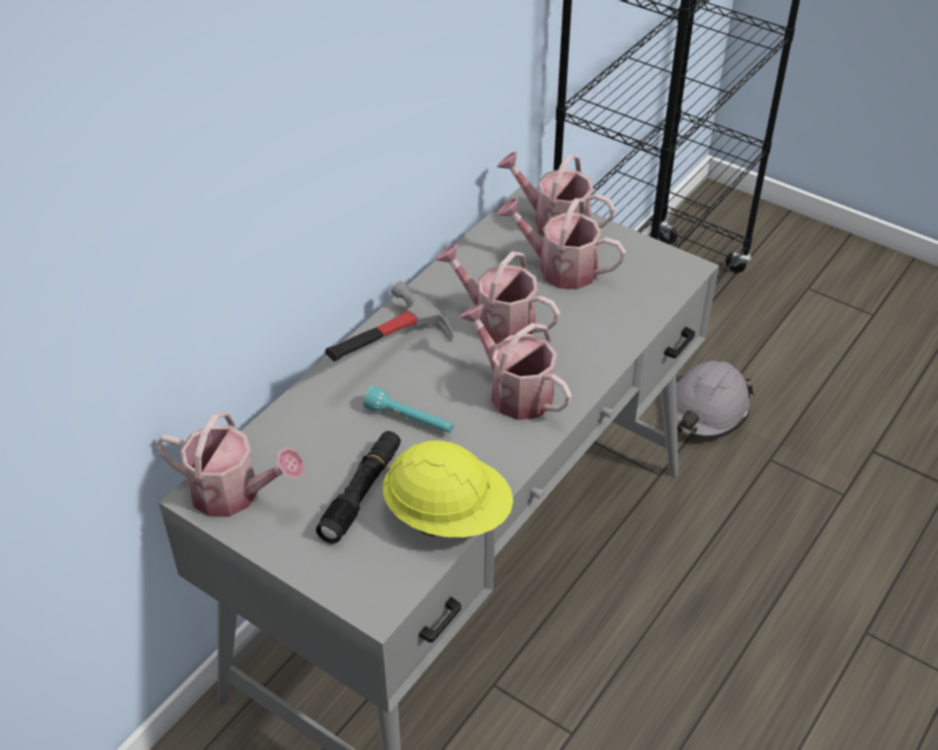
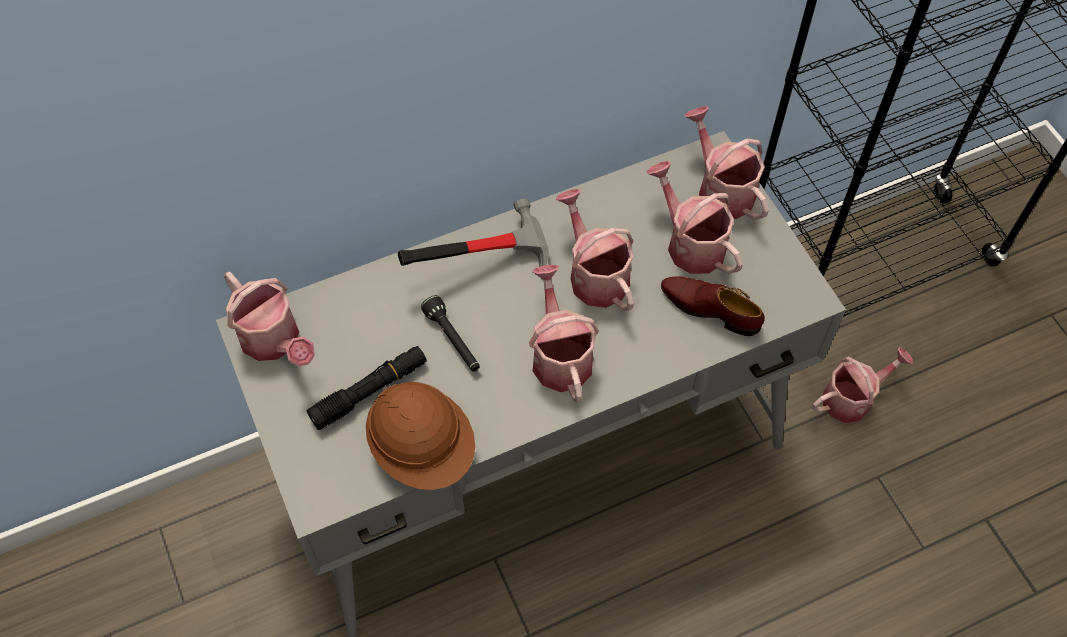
camera: 30 degrees right, 15 degrees up
turquoise flashlight [363,386,453,433] -> black flashlight [421,295,480,371]
yellow hard hat [383,440,513,538] -> brown hard hat [366,382,475,490]
grey hard hat [676,361,754,439] -> watering can [812,347,914,423]
none -> brown shoe [661,276,765,336]

